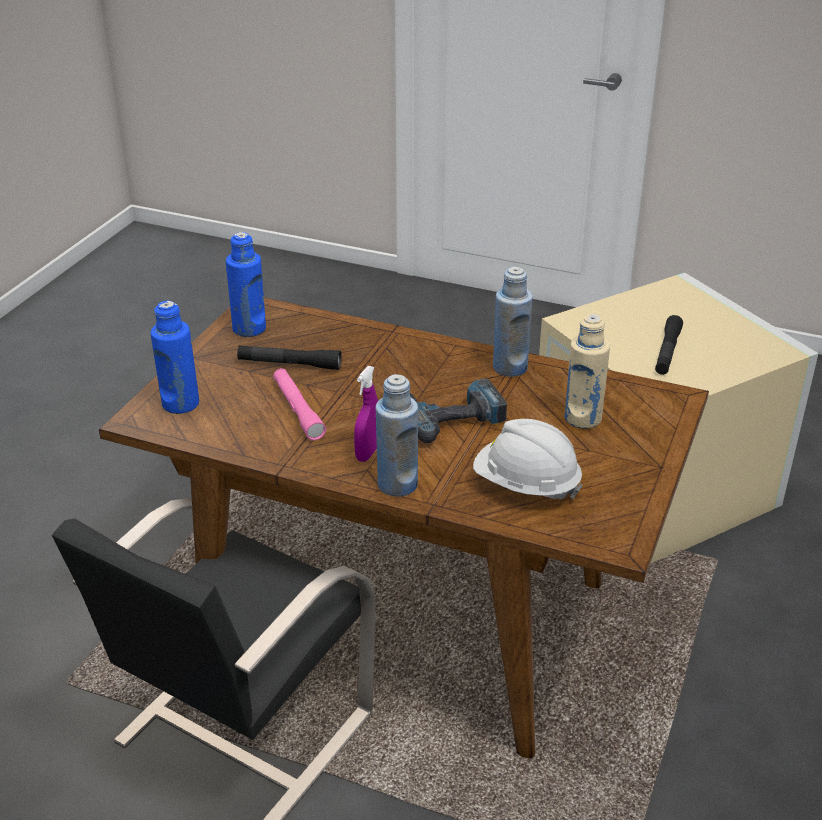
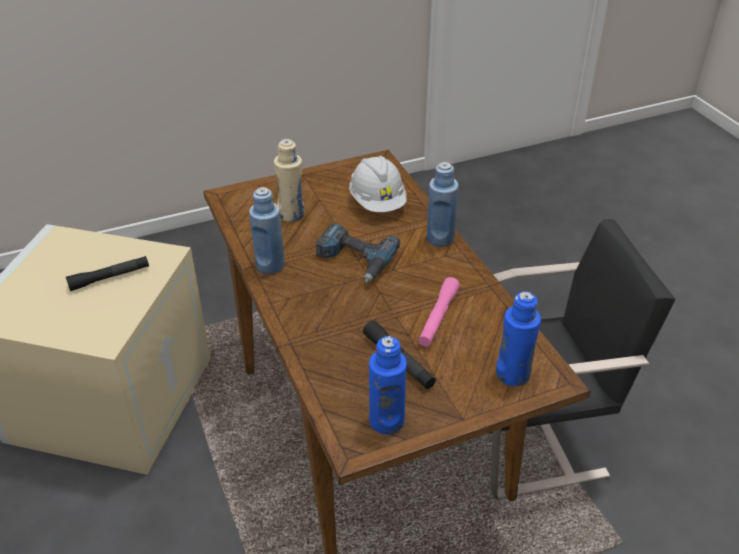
camera: 135 degrees left, 5 degrees up
purple spray bottle [354,366,378,462] -> none

